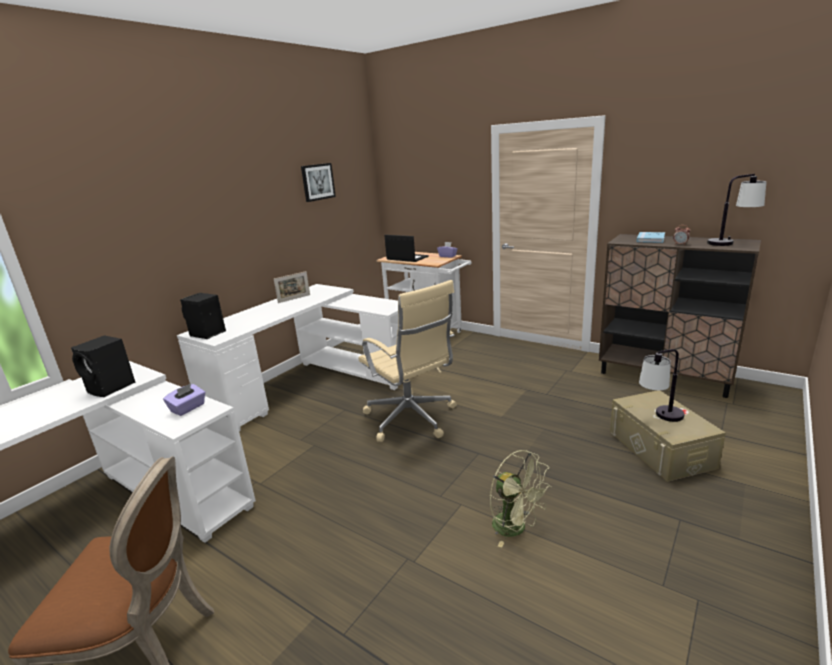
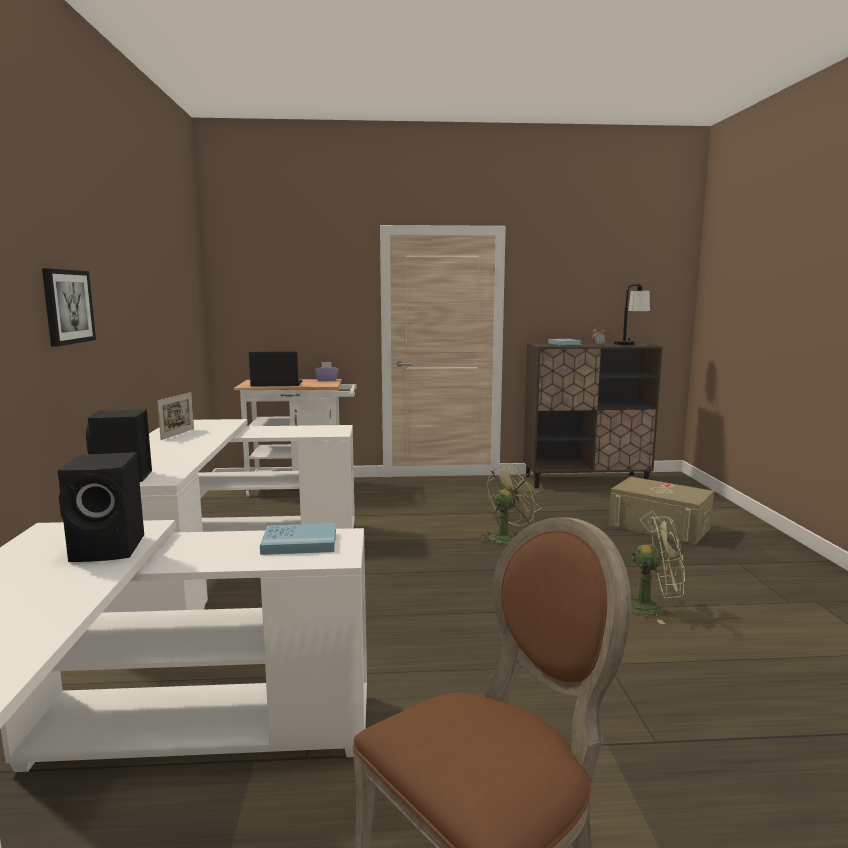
camera: 40 degrees left, 10 degrees down
purple tissue box [163,384,205,416] -> blue book [260,523,336,555]
picture [301,163,336,202] -> picture moved to [42,268,96,346]
beige office chair [358,280,457,442] -> none
table lamp [639,349,684,422] -> none
none -> green fan [481,464,541,544]

